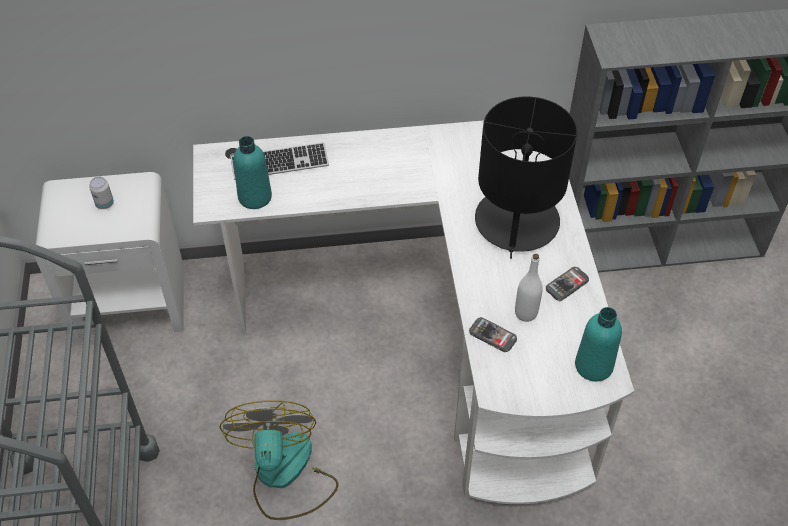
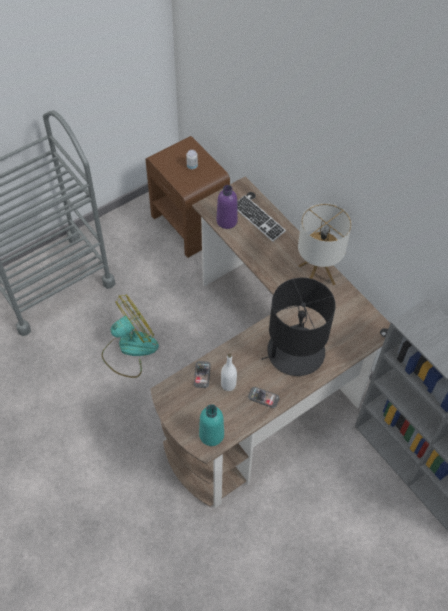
camera: 60 degrees right, 5 degrees up
white nightstand [34,172,184,342] -> brown nightstand [145,136,230,258]
white desk [193,120,634,504] -> brown desk [151,177,390,508]
turquoise bottle [233,136,272,209] -> purple bottle [217,185,238,229]
none -> table lamp [298,203,352,285]

